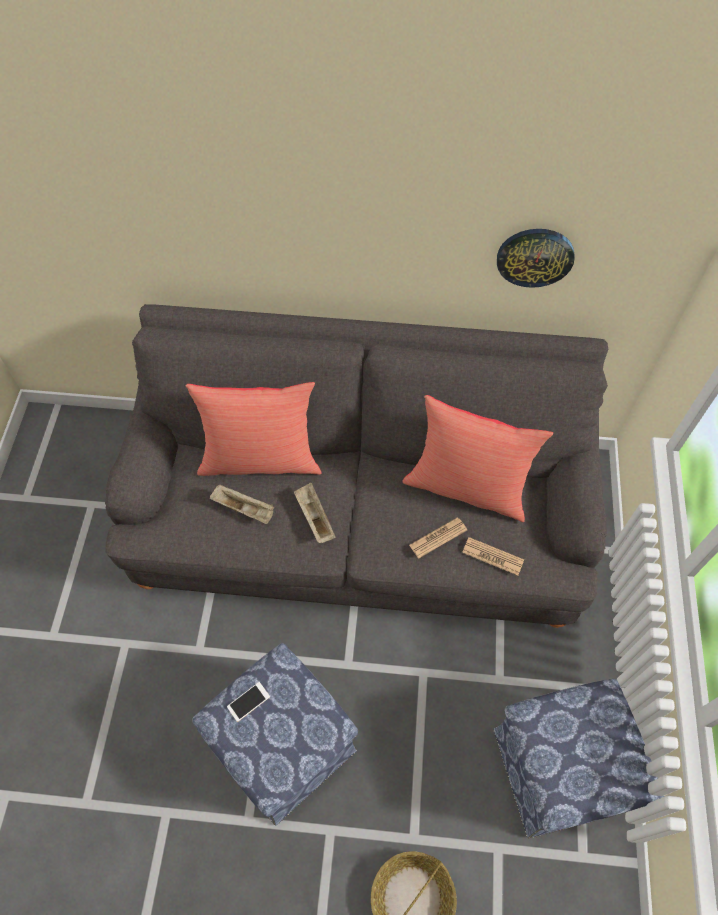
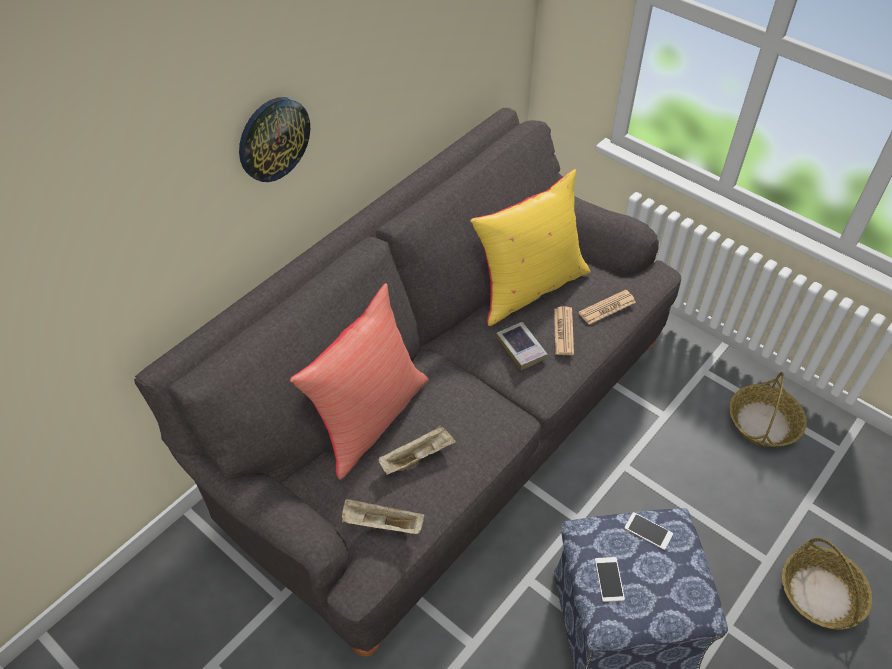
camera: 55 degrees left, 10 degrees down
beige tray [294,483,336,543] -> beige tray moved to [342,498,424,534]
red pillow [402,395,553,522] -> yellow pillow [470,169,591,326]
ottoman [493,679,664,839] -> basket [729,372,807,447]
wall clock [497,229,575,288] -> wall clock moved to [239,97,310,182]
none -> book [496,322,548,370]
none -> phone [625,512,673,550]

